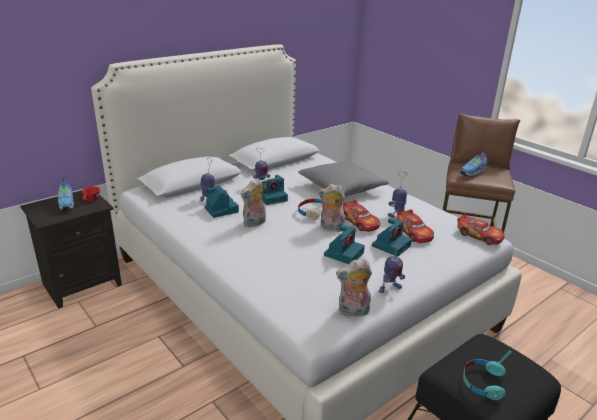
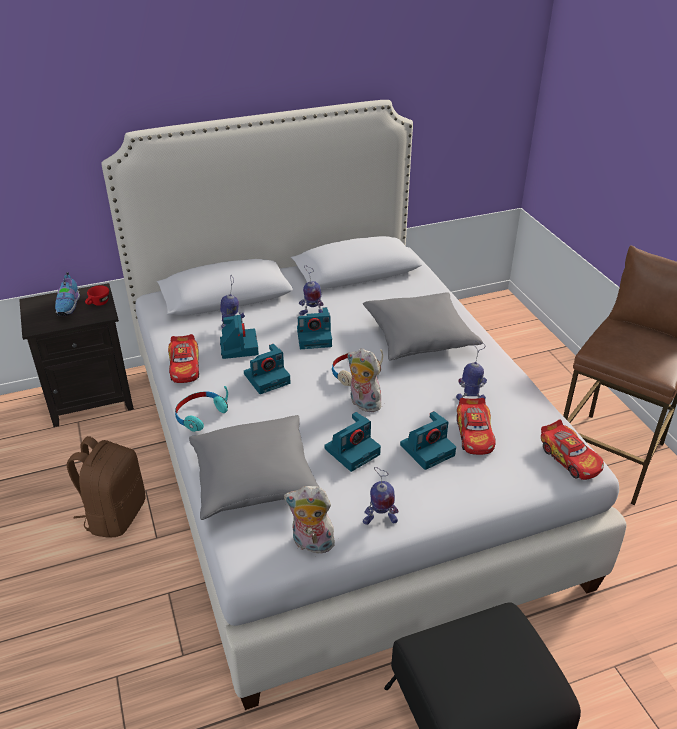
camera: 20 degrees right, 10 degrees up
plush toy [241,178,266,227] -> camera [244,344,291,394]
toy car [342,200,380,232] -> toy car moved to [168,334,199,383]
shoe [460,151,488,177] -> none
turquoise headphones [463,351,511,400] -> turquoise headphones moved to [175,386,228,432]
none -> brown backpack [67,436,146,538]
none -> grey pillow [189,415,319,520]

